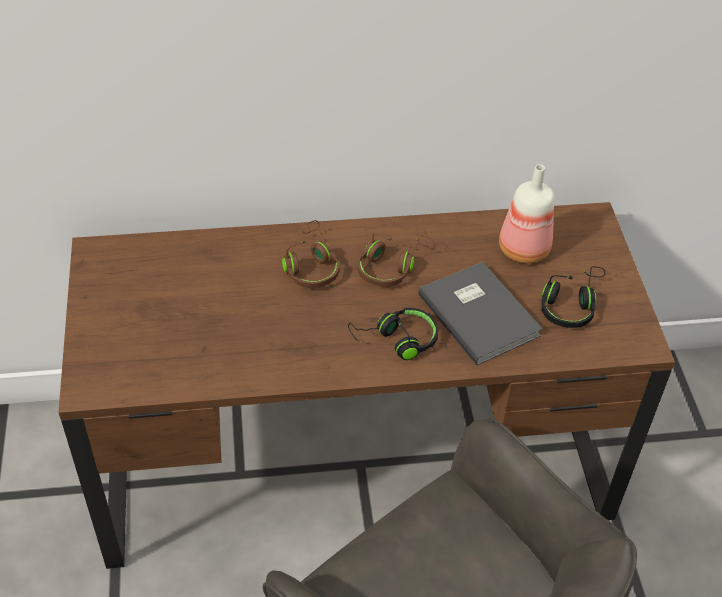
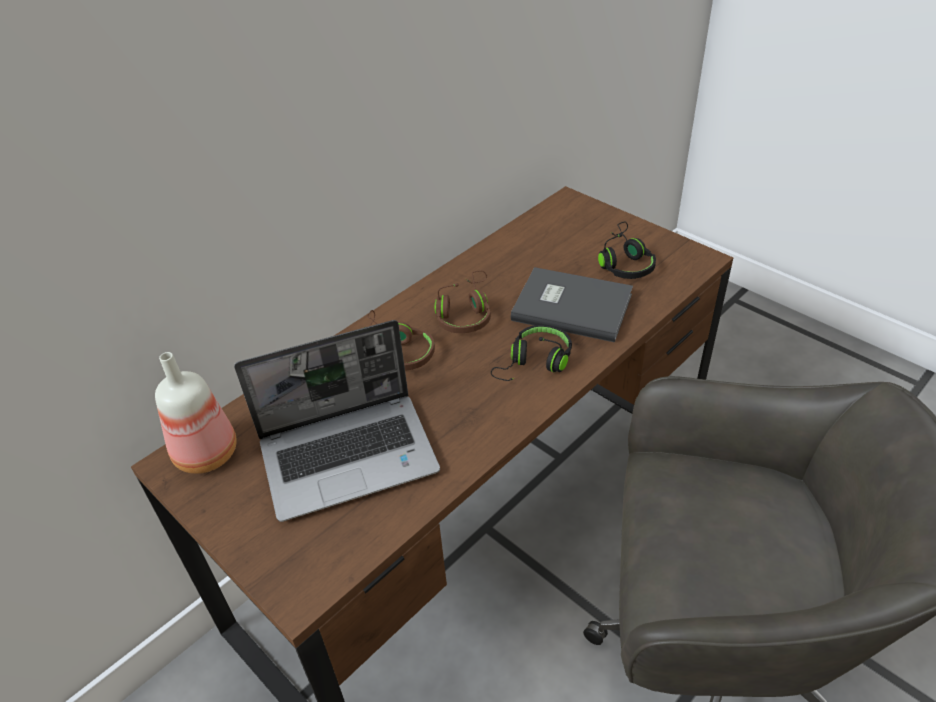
camera: 35 degrees left, 5 degrees down
bottle [499,164,554,263] -> bottle moved to [155,352,237,474]
none -> laptop [234,320,440,522]

